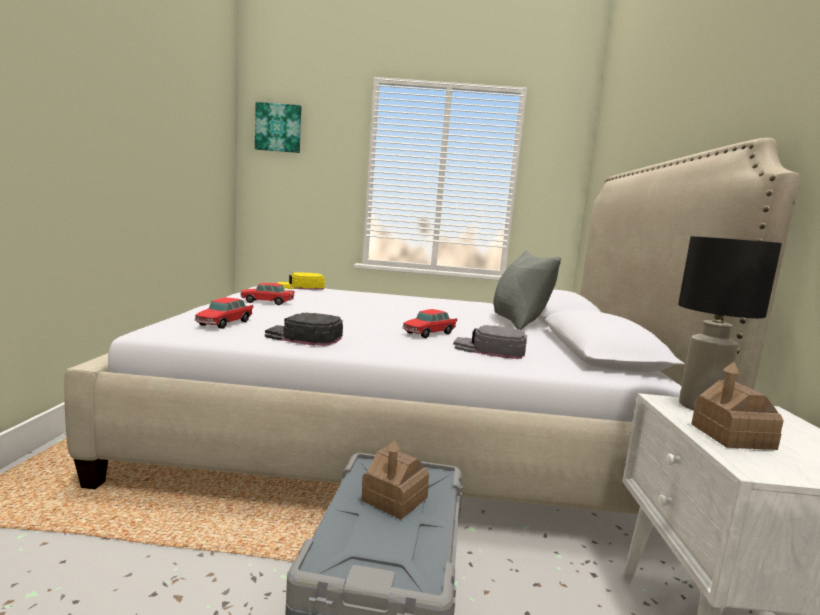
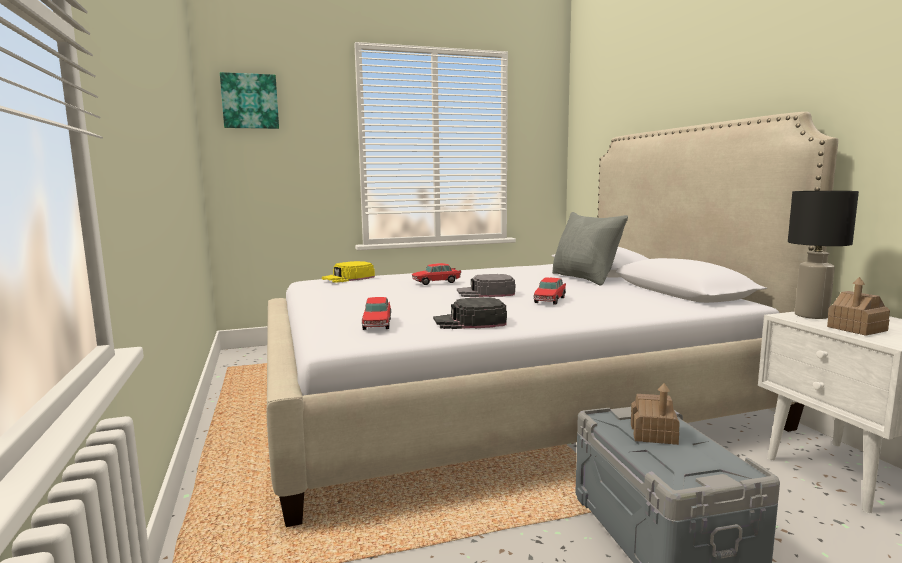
camera: 20 degrees left, 0 degrees up
toy car [241,283,295,305] -> toy car moved to [412,263,461,285]
grey cap [453,325,527,359] -> grey cap moved to [457,274,515,297]

